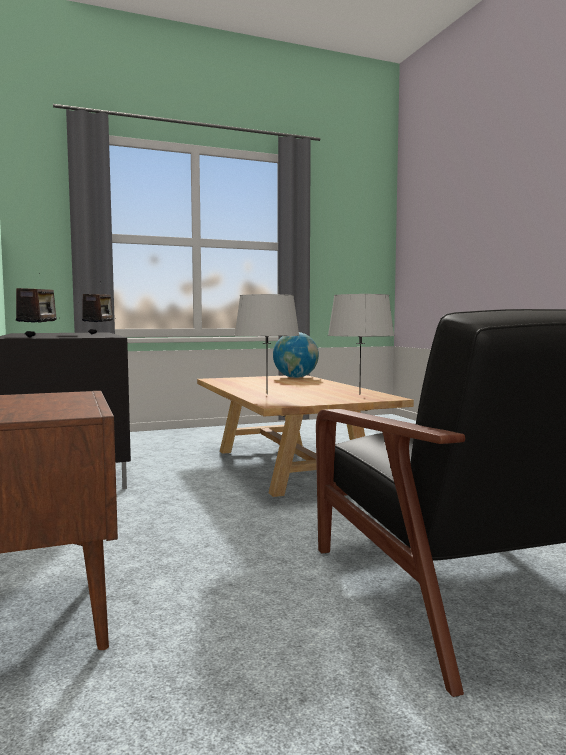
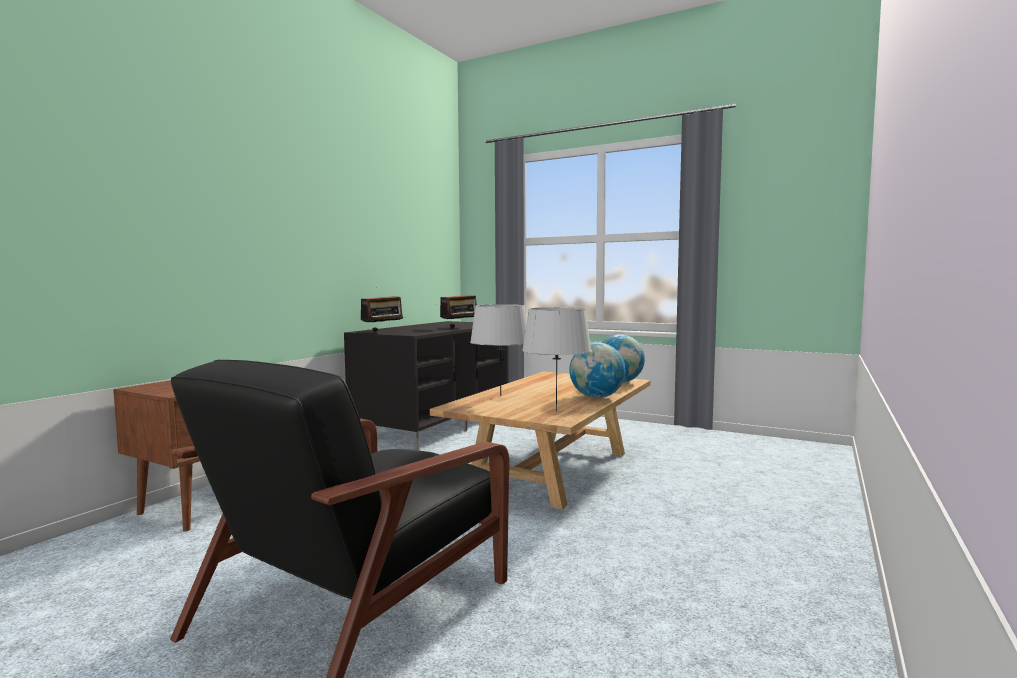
camera: 50 degrees right, 0 degrees up
none -> globe [569,342,626,398]

